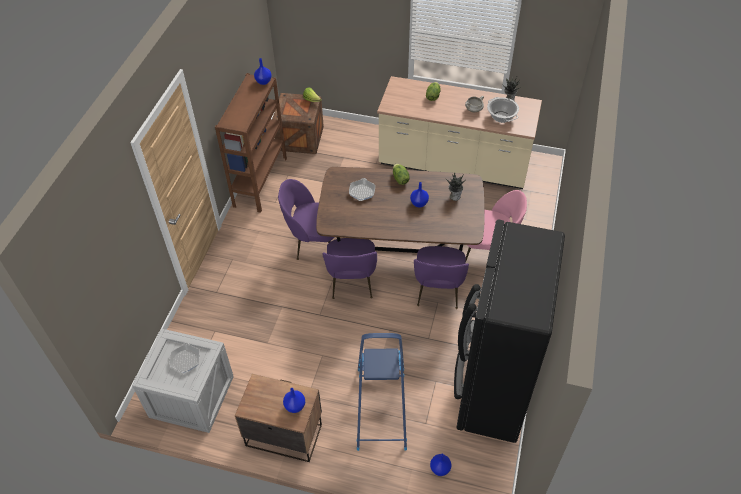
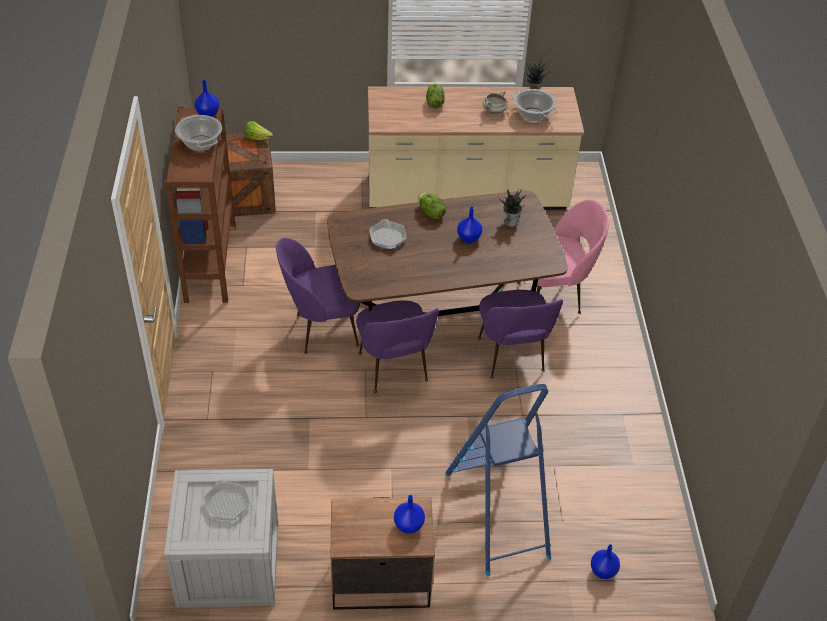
camera: 20 degrees left, 5 degrees down
black fridge [454,219,565,443] -> none
none -> cooking pot [175,114,222,151]

